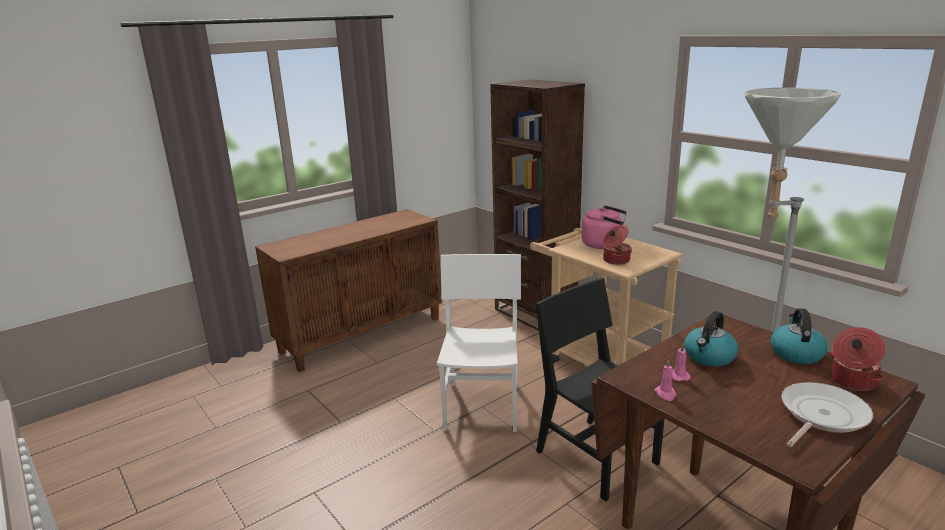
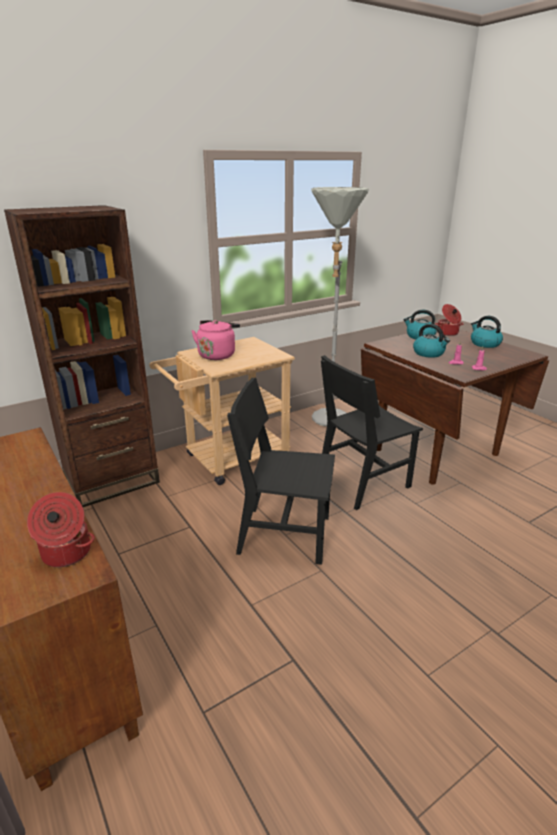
camera: 85 degrees left, 5 degrees up
white chair [437,254,521,432] -> black chair [227,378,335,565]
cooking pot [603,225,632,265] -> cooking pot moved to [27,492,95,567]
frying pan [781,382,873,447] -> kettle [471,316,503,348]

